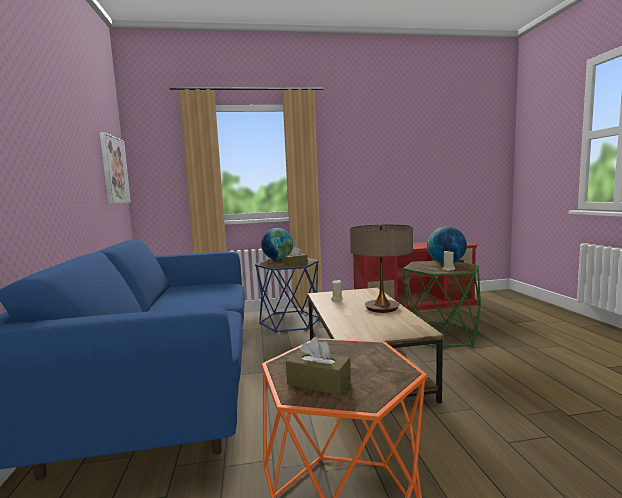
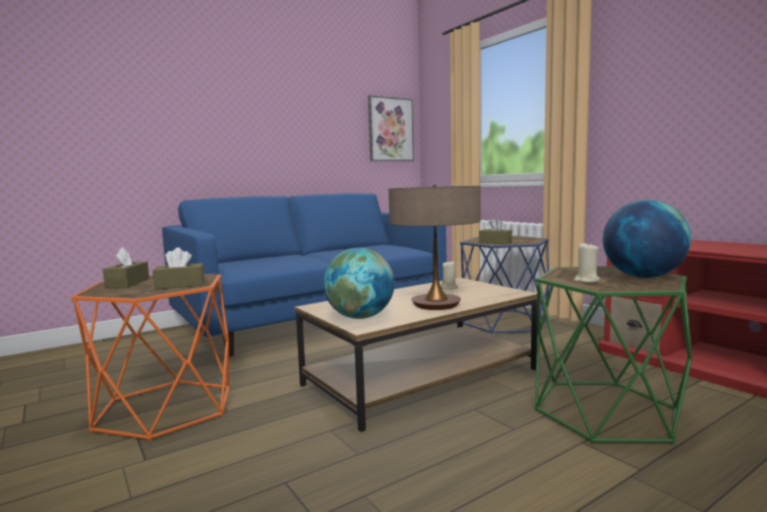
camera: 65 degrees right, 0 degrees up
globe [261,228,293,260] -> globe moved to [323,248,395,319]
none -> brown tissue box [153,247,205,290]

